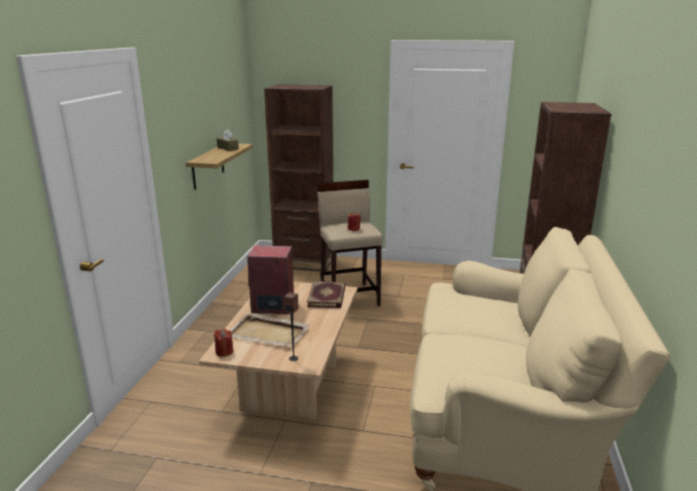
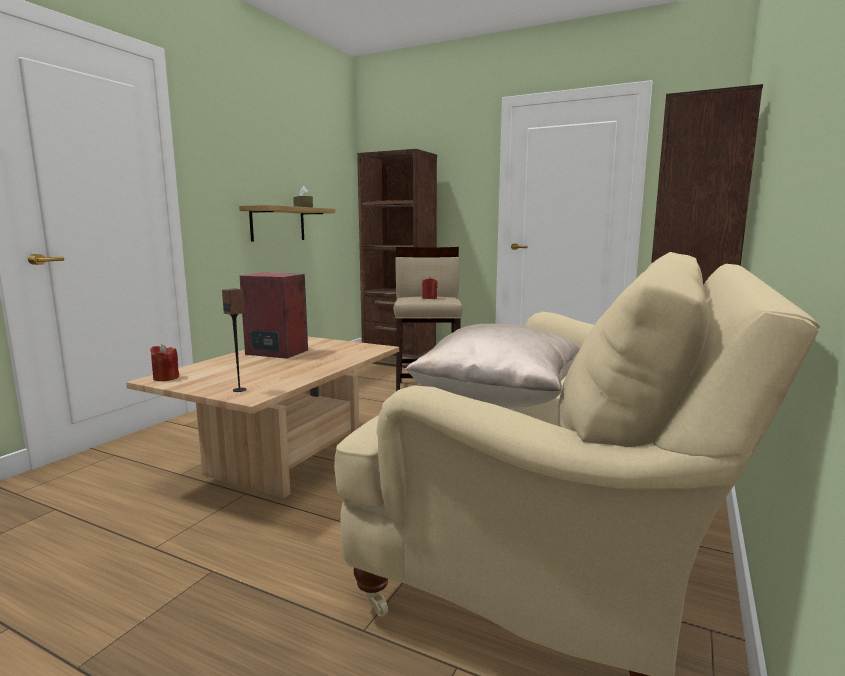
camera: 15 degrees right, 10 degrees down
beige tray [231,313,311,347] -> none
book [307,281,345,308] -> none
none -> beige pillow [405,324,580,408]

